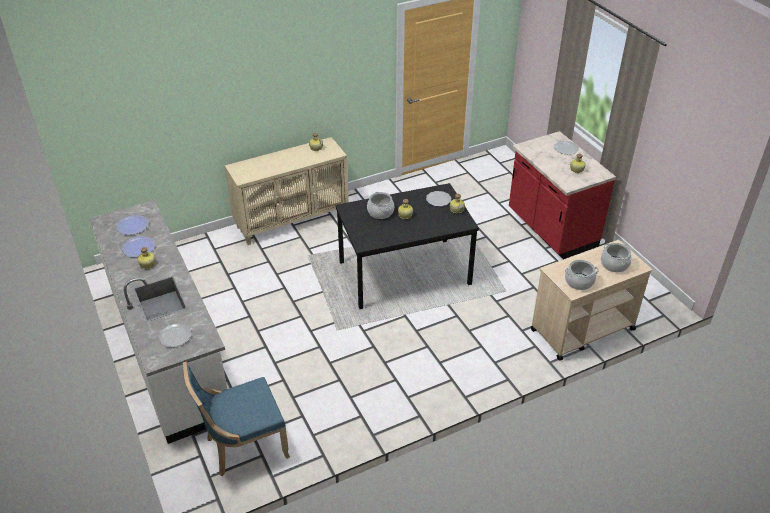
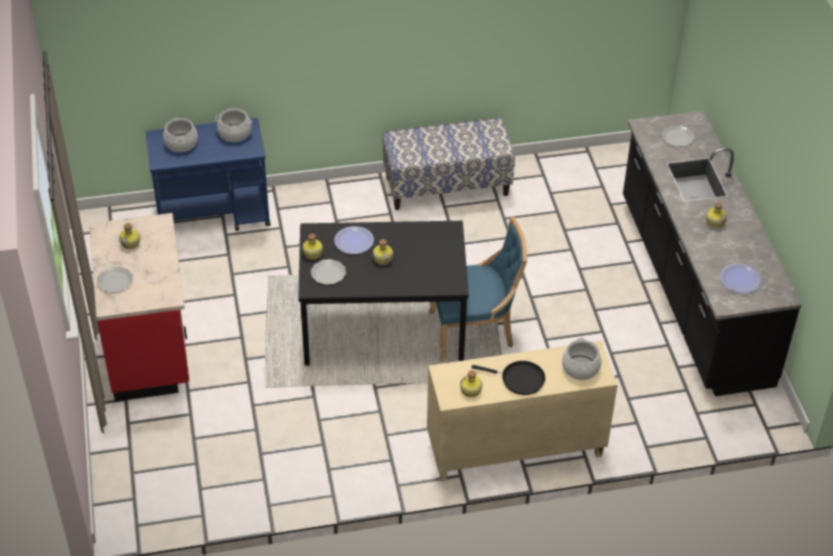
camera: 165 degrees left, 5 degrees up
white counter [89,200,227,444] -> black counter [623,111,802,396]
plate [122,236,155,257] -> plate moved to [334,226,374,254]
blue chair [183,361,290,476] -> blue chair moved to [429,217,527,362]
cooking pot [367,192,394,219] -> cooking pot moved to [562,338,602,380]
beige cart [531,240,652,361] -> blue cart [146,118,271,231]
none -> bench [382,118,515,210]
none -> black frying pan [472,361,545,395]

